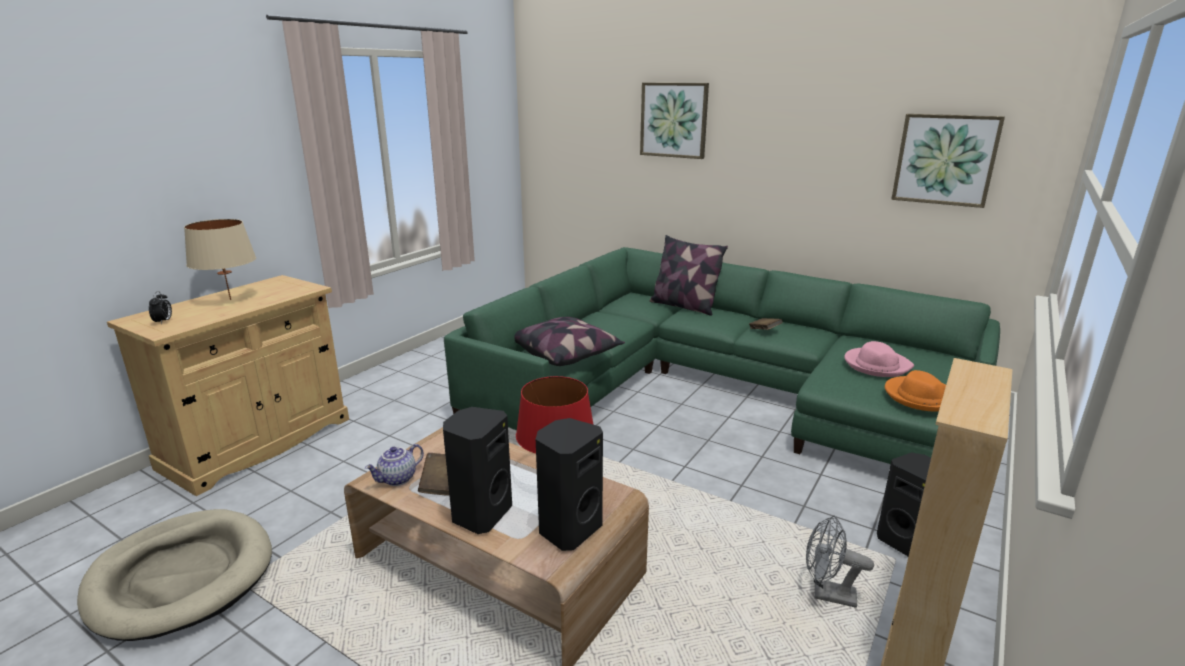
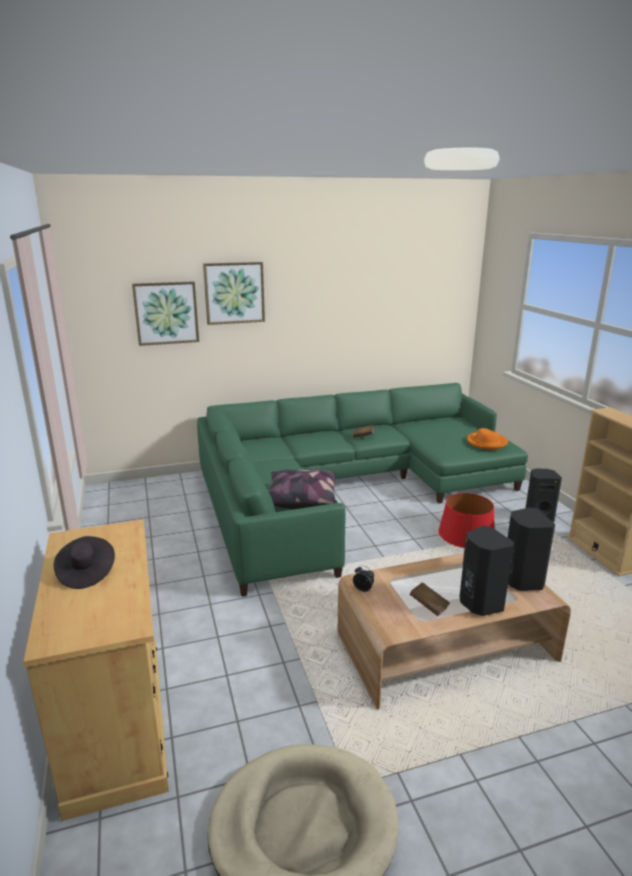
camera: 50 degrees left, 0 degrees up
alarm clock [149,291,172,325] -> alarm clock moved to [353,565,374,592]
beige table lamp [184,219,256,300] -> black hat [54,536,115,589]
teapot [365,444,424,486] -> none
pillow [650,235,728,316] -> none
grey fan [806,515,874,608] -> none
pink hat [844,341,914,377] -> none
picture [891,114,1005,208] -> picture moved to [132,281,199,346]

